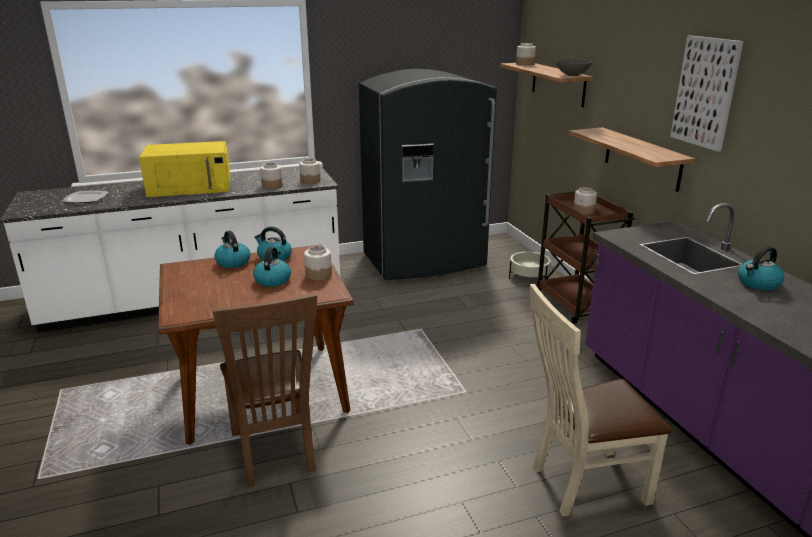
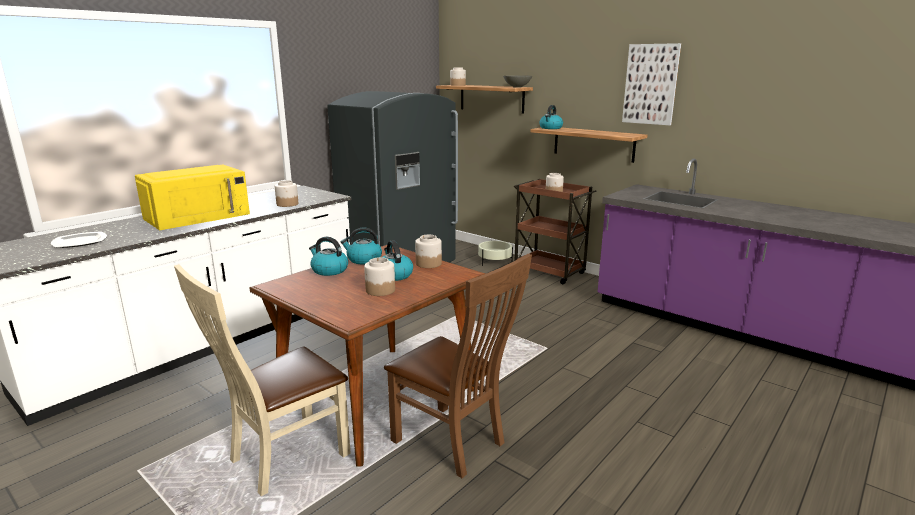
camera: 30 degrees left, 5 degrees down
jar [299,158,320,184] -> jar moved to [364,257,395,296]
beige chair [530,283,672,517] -> beige chair moved to [174,264,351,496]
kettle [738,246,785,290] -> kettle moved to [539,105,563,129]

